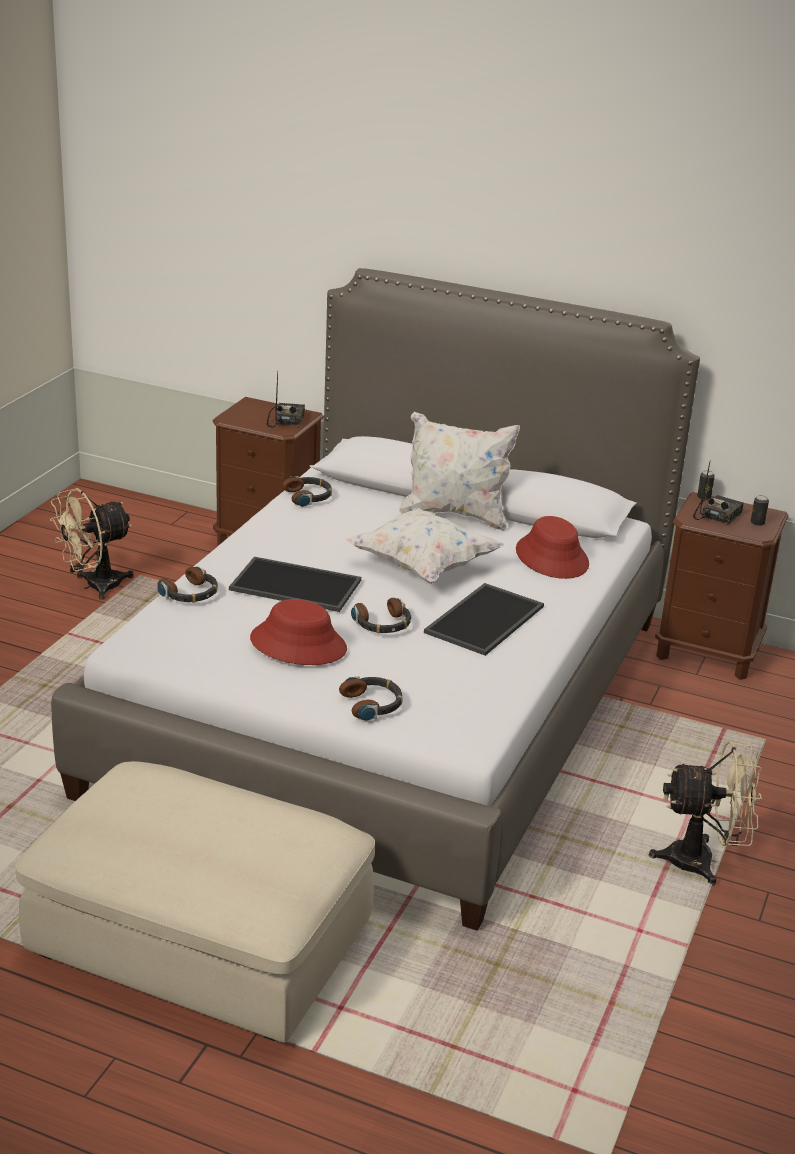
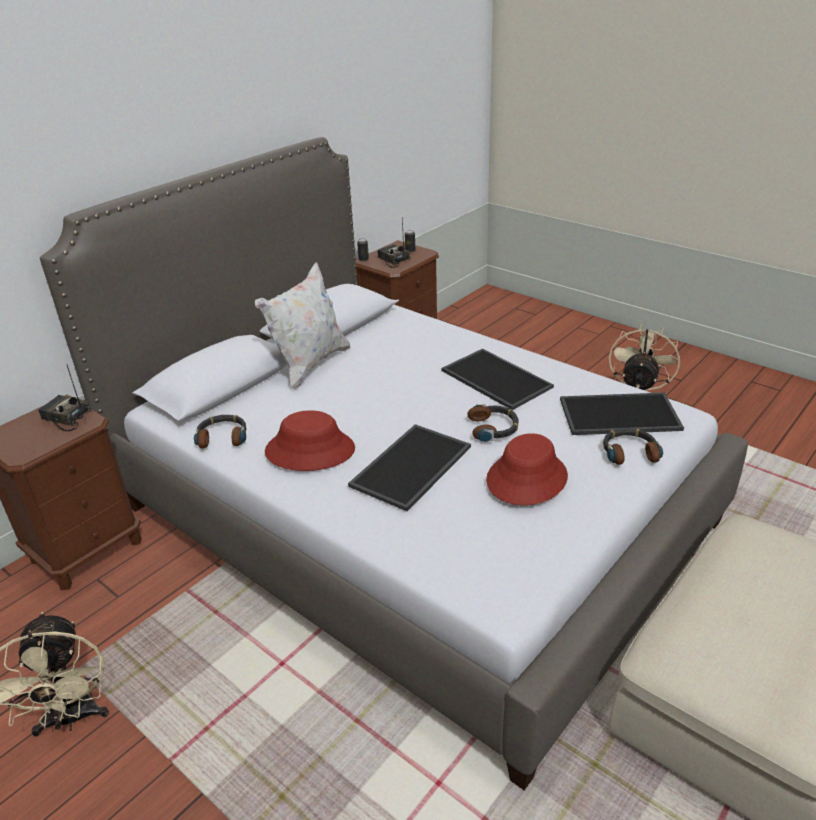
camera: 70 degrees left, 5 degrees up
headphones [157,566,218,603] -> none
white pillow [347,507,504,584] -> none
red hat [516,516,589,579] -> red hat moved to [265,410,355,471]
none -> tray [560,392,684,435]

